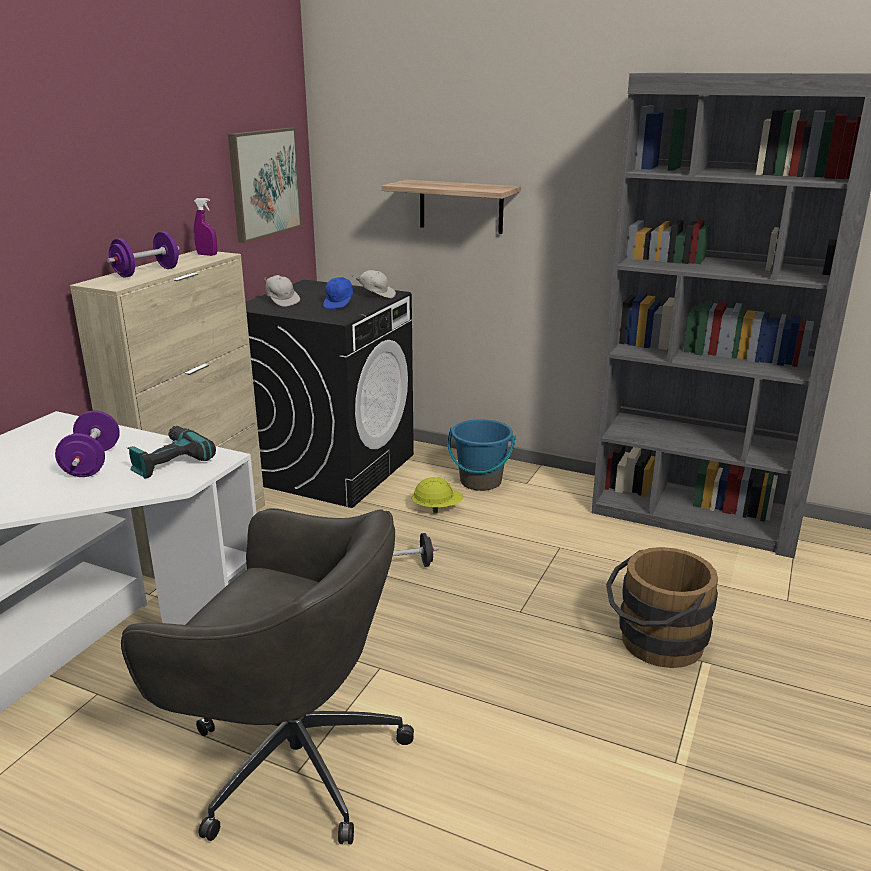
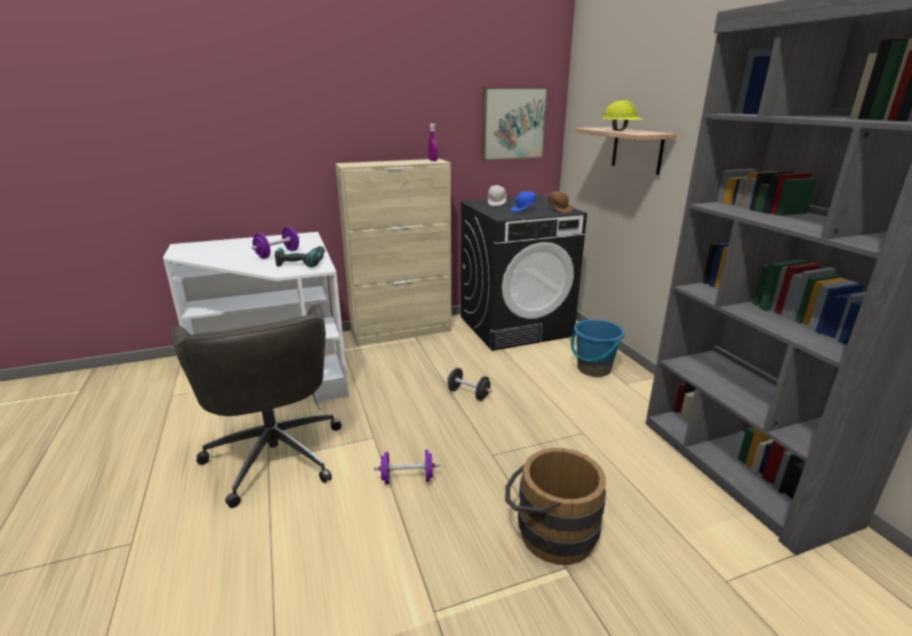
camera: 45 degrees right, 0 degrees up
purple dumbbell [107,232,180,278] -> purple dumbbell moved to [374,450,440,484]
white cap [351,270,396,298] -> brown cap [545,191,574,213]
yellow hard hat [412,477,463,514] -> yellow hard hat moved to [602,100,644,131]

